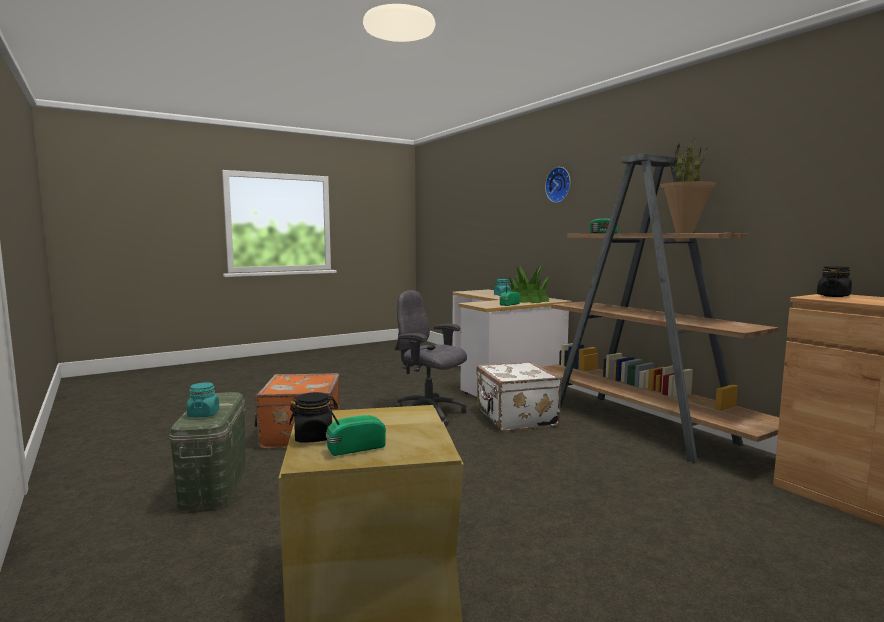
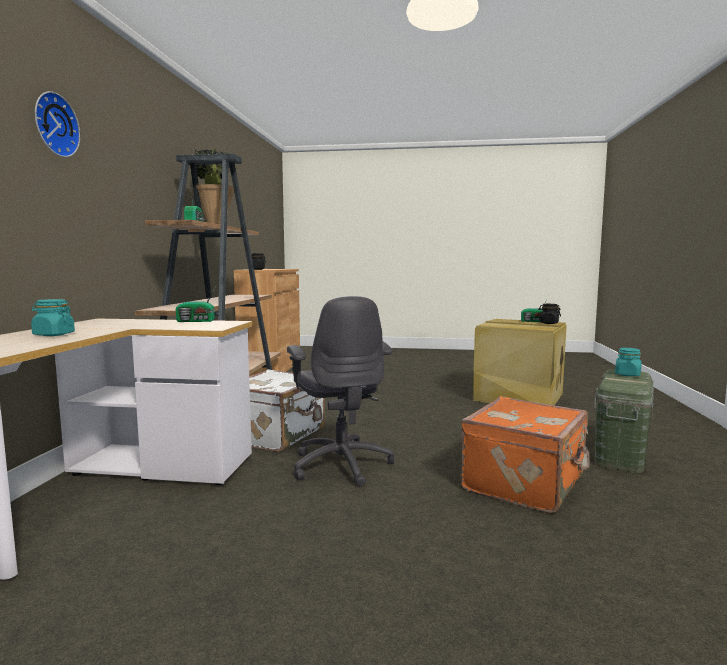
camera: 140 degrees left, 0 degrees up
potted plant [509,266,550,303] -> none

